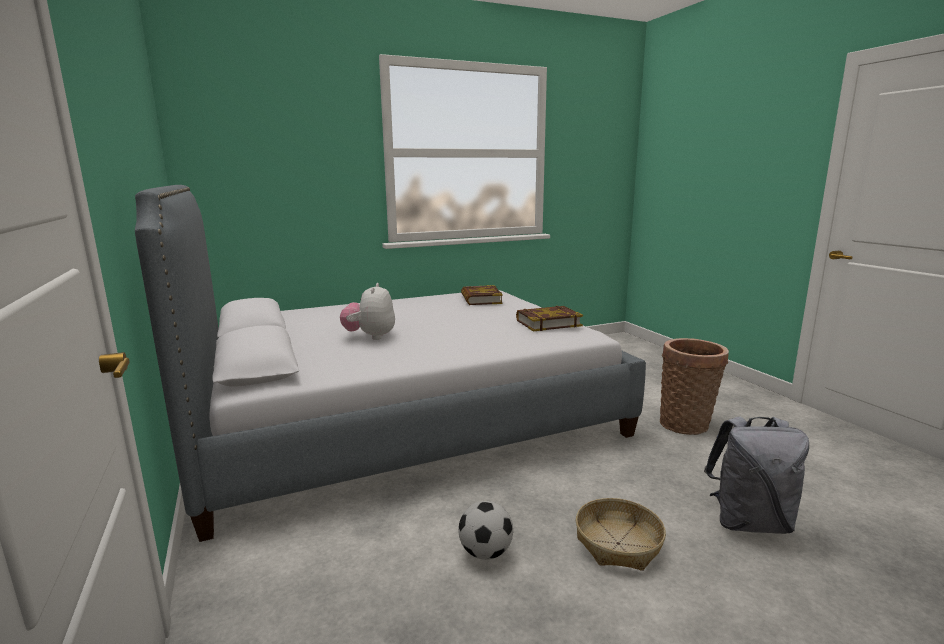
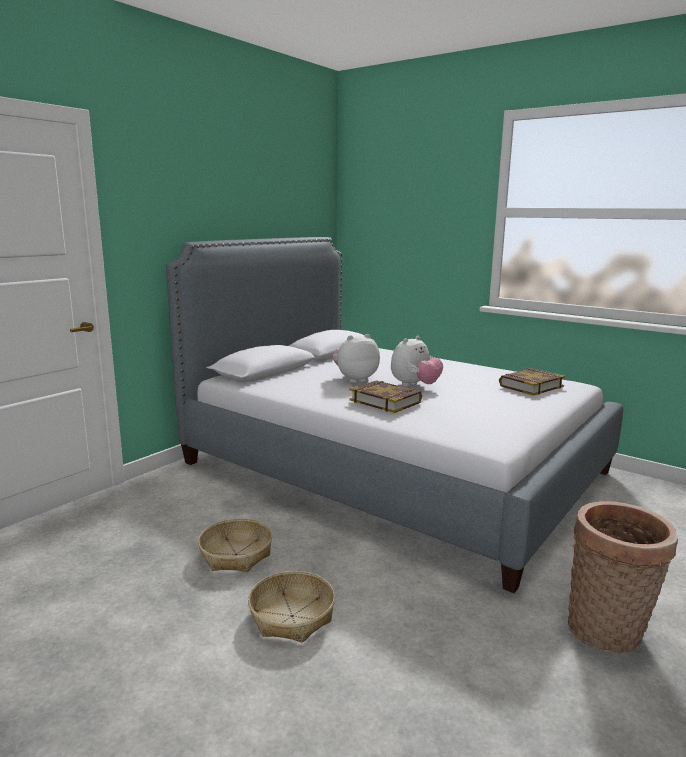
camera: 60 degrees right, 0 degrees up
football [458,501,513,560] -> basket [198,519,272,572]
book [516,306,583,331] -> book moved to [349,380,422,413]
grey backpack [704,416,809,534] -> none
none -> plush toy [391,336,443,387]

